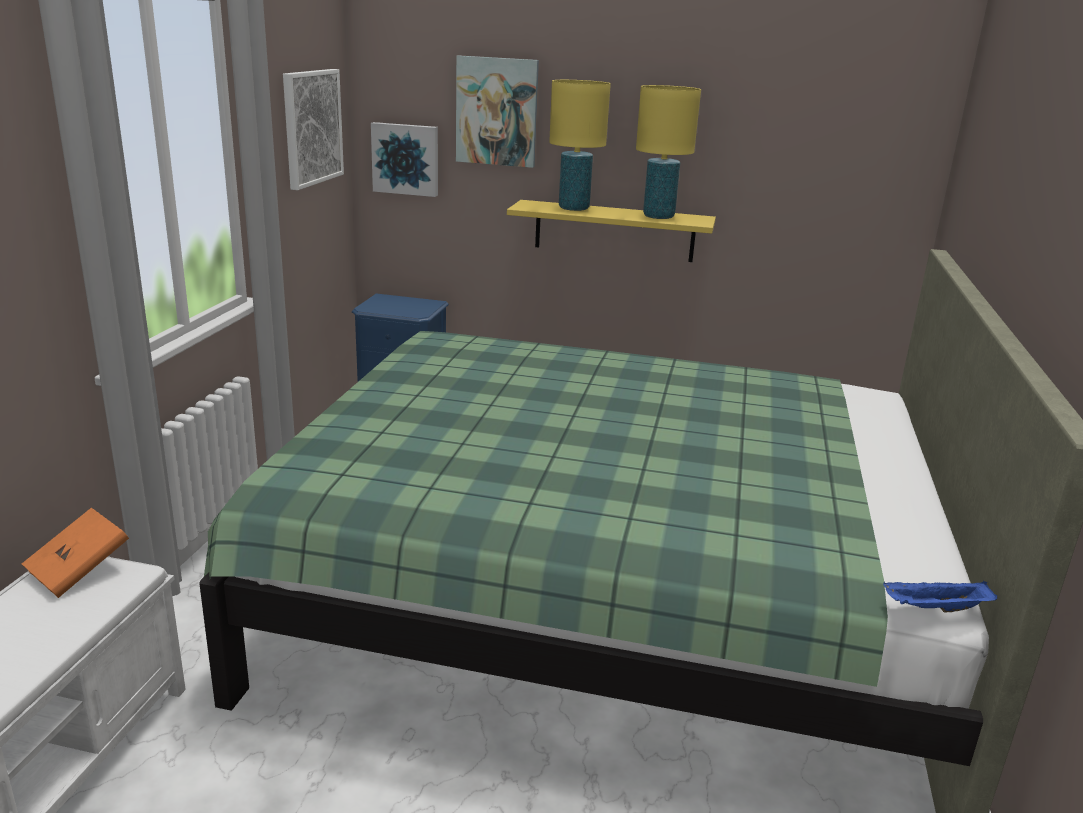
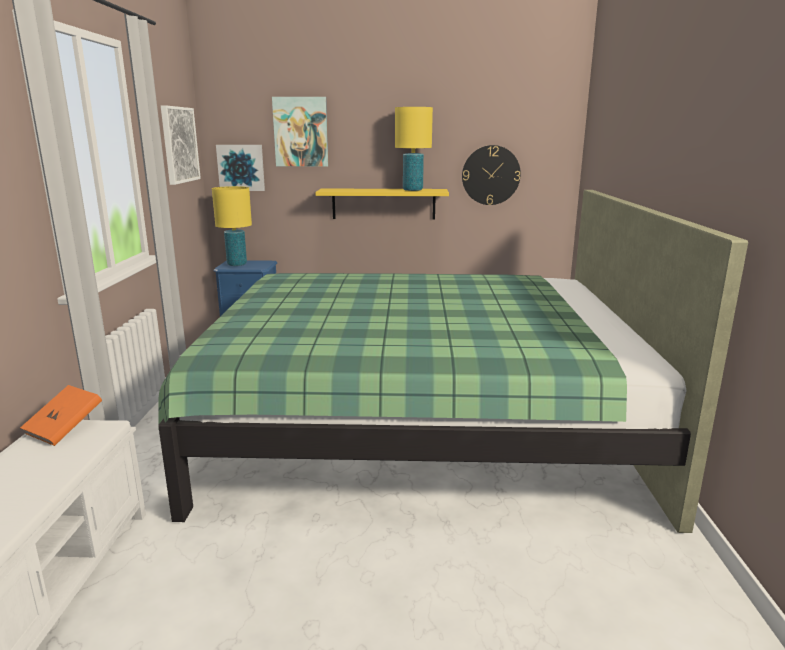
camera: 10 degrees left, 5 degrees down
yellow table lamp [549,80,611,211] -> yellow table lamp moved to [212,186,252,266]
blue tray [883,581,997,612] -> none
none -> wall clock [462,145,521,205]

